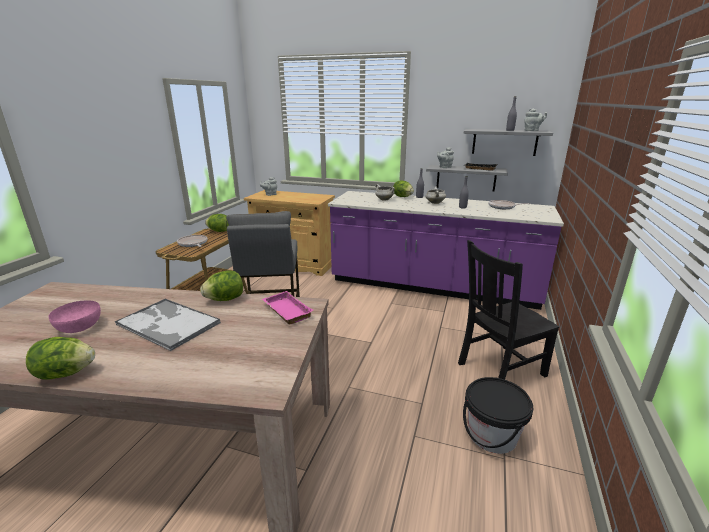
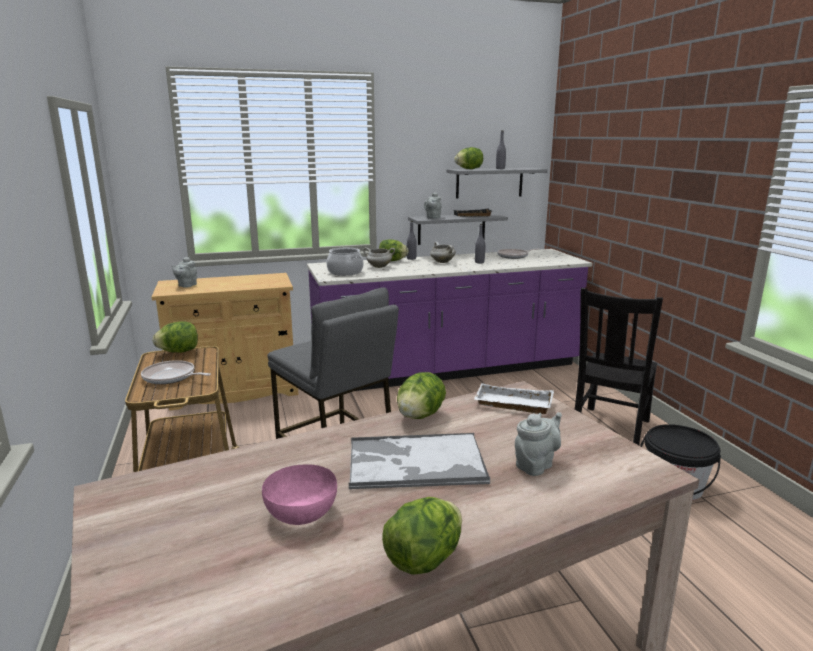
camera: 35 degrees left, 5 degrees down
pink tray [262,291,313,324] -> white tray [474,383,554,414]
grey teapot [524,108,547,131] -> grey teapot moved to [515,412,562,476]
none -> cooking pot [327,248,363,276]
none -> lettuce [454,147,483,169]

